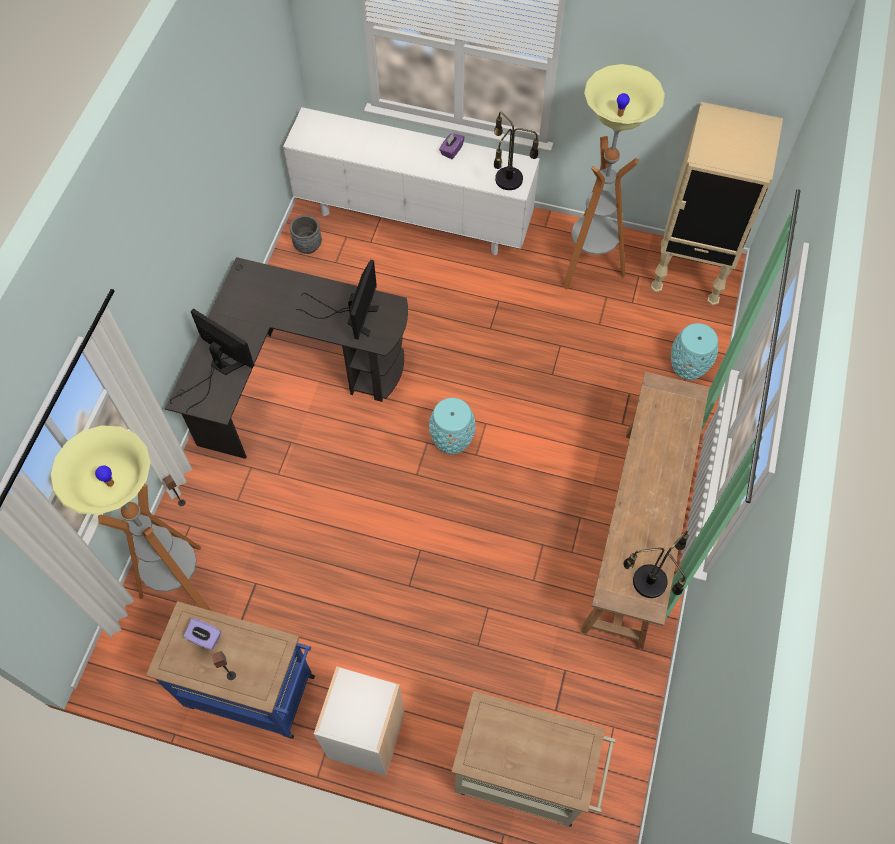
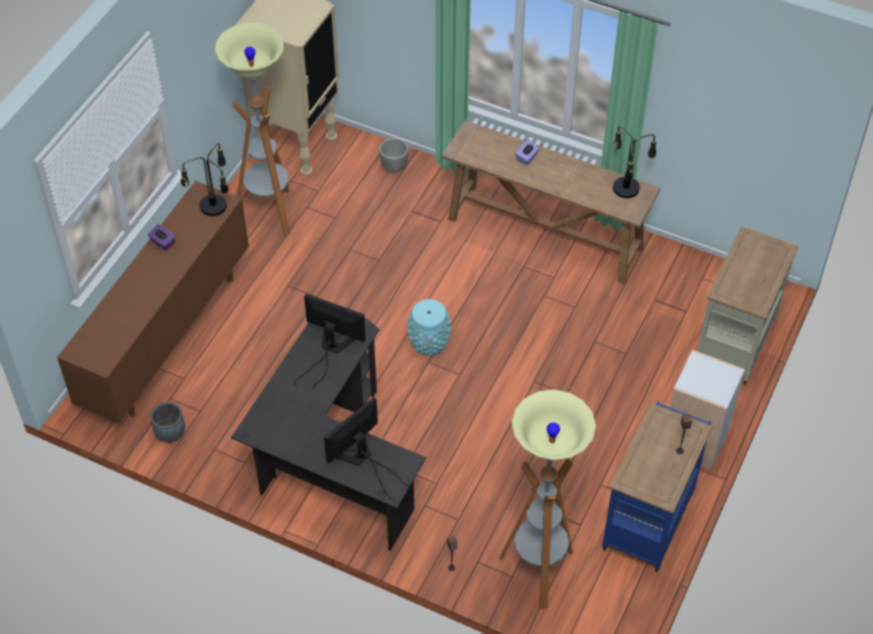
camera: 80 degrees left, 10 degrees down
purple tissue box [184,618,221,650] -> purple tissue box moved to [515,139,540,165]
white cabinet [283,107,540,255] -> brown cabinet [57,181,249,424]
turquoise stool [671,323,718,380] -> grey planter [379,138,409,172]

